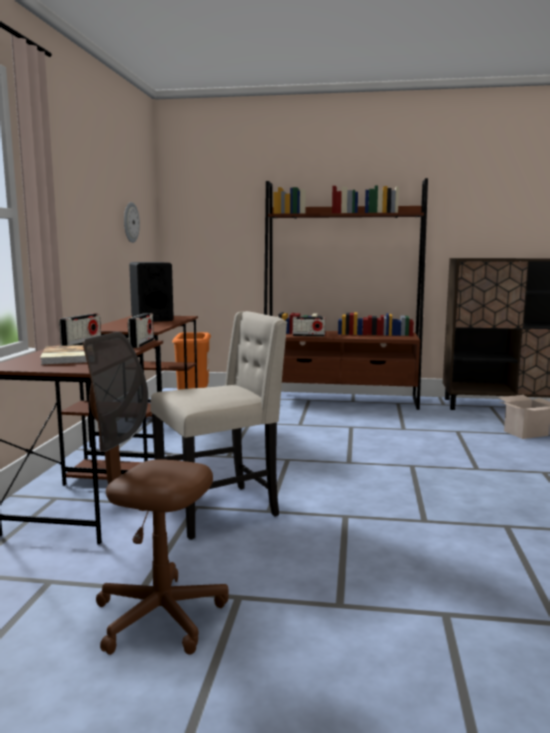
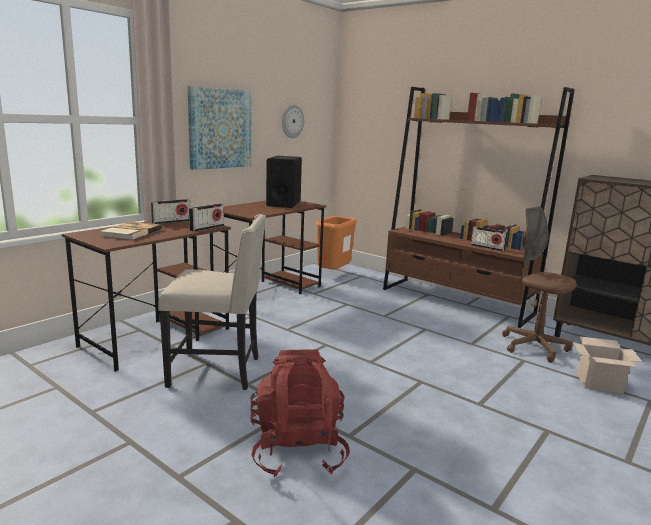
camera: 30 degrees right, 5 degrees up
brown office chair [83,332,229,655] -> brown office chair moved to [502,206,577,363]
radio [293,317,326,337] -> radio moved to [471,226,508,251]
none -> picture [188,86,252,170]
none -> red backpack [250,349,350,477]

